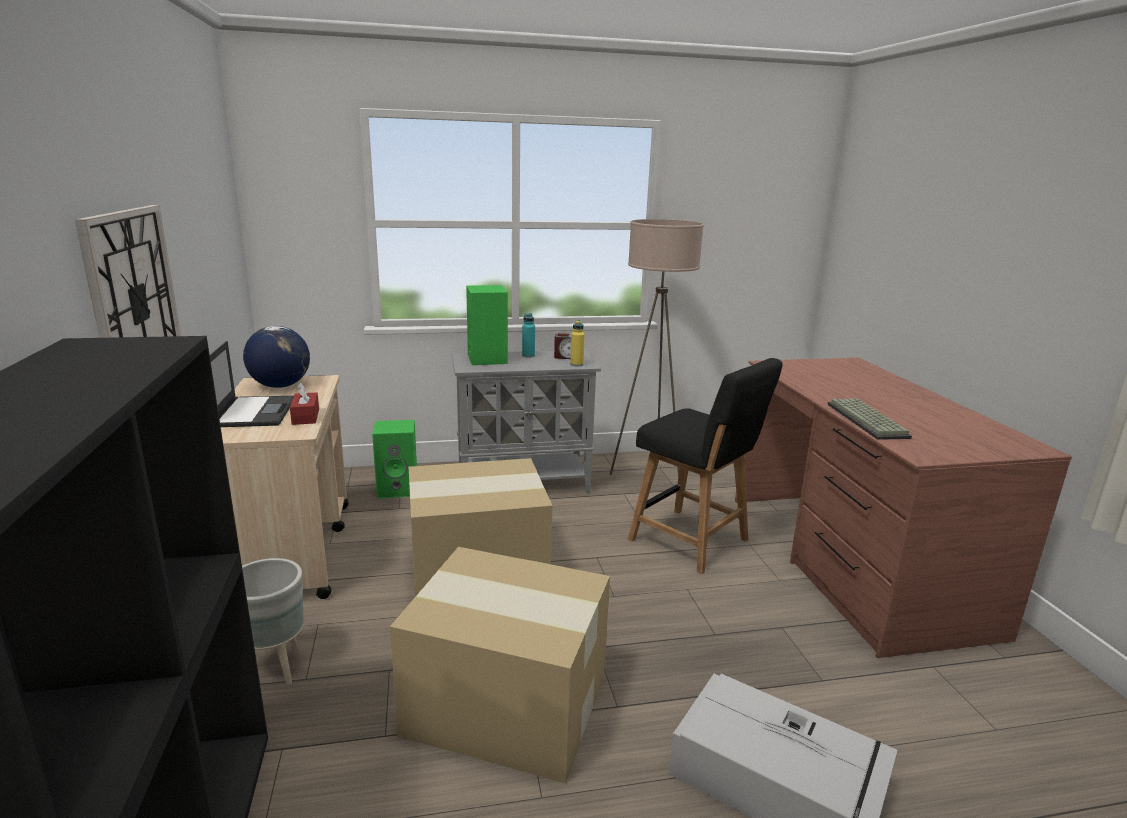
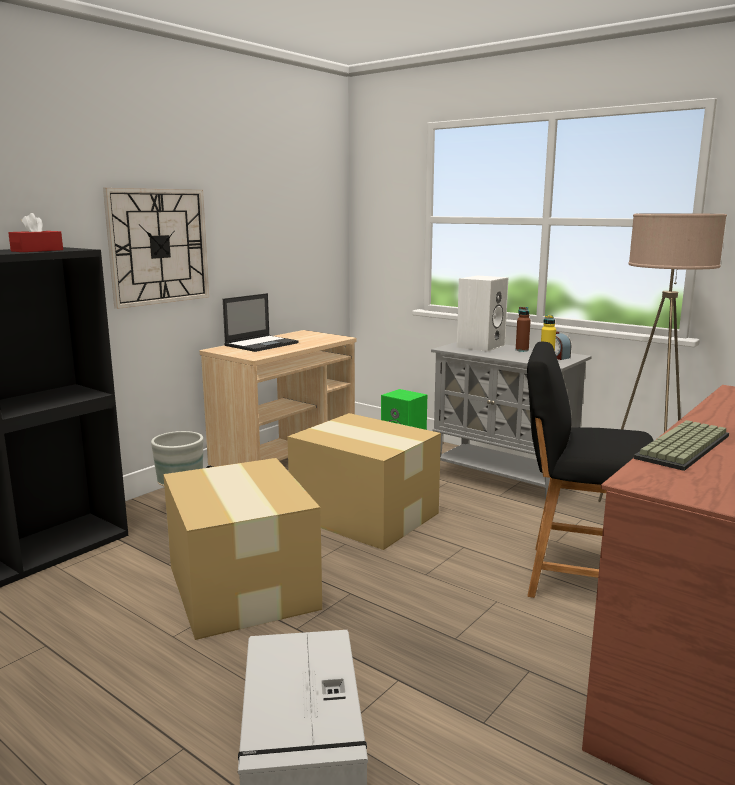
camera: 50 degrees right, 5 degrees down
globe [243,326,310,388] -> none
red tissue box [290,383,319,425] -> red tissue box moved to [8,213,63,252]
green speaker [466,285,508,365] -> white speaker [457,275,508,352]
turquoise bottle [522,313,535,358] -> brown bottle [516,307,531,352]
black chair [628,358,783,574] -> black chair turned 105 degrees clockwise [527,342,653,598]

